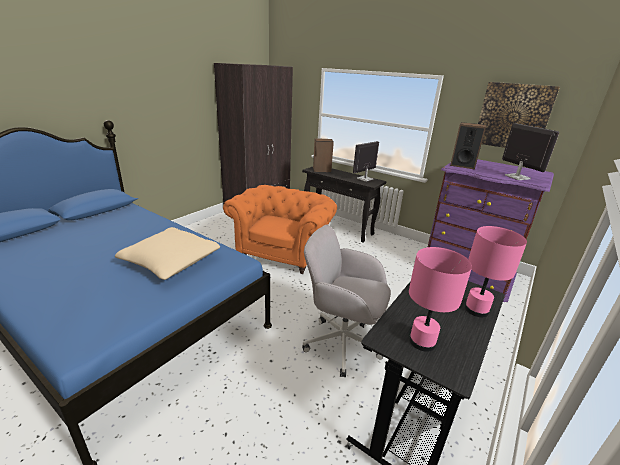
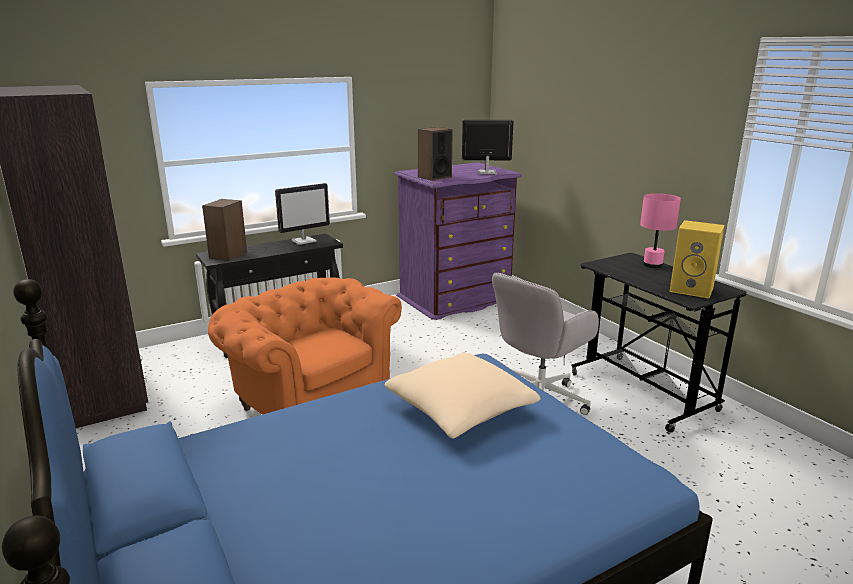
camera: 65 degrees left, 5 degrees down
monitor [353,141,379,182] -> monitor turned 105 degrees counterclockwise [275,183,330,245]
pink table lamp [409,247,472,352] -> yellow speaker [669,220,724,299]
picture [478,82,560,148] -> none

